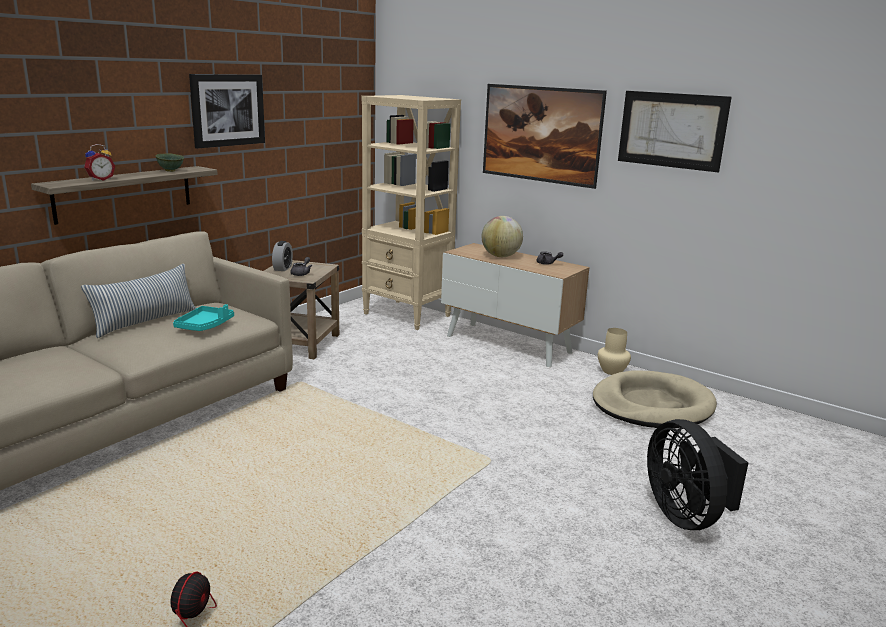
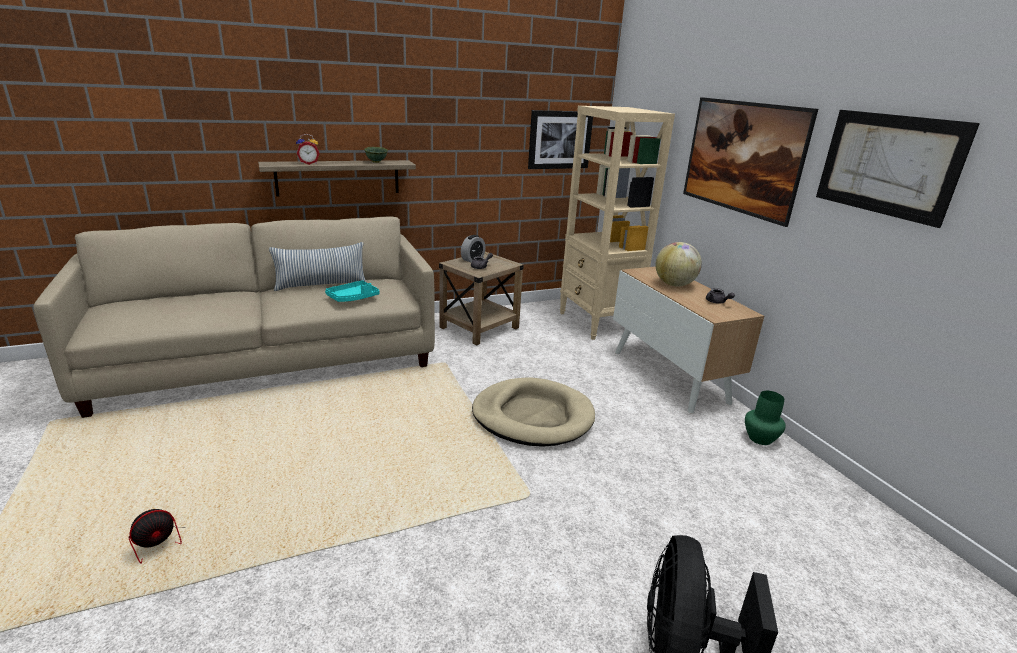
camera: 30 degrees right, 5 degrees up
picture [189,74,265,149] -> picture moved to [528,110,593,169]
beige dog bed [593,370,717,428] -> beige dog bed moved to [472,377,595,447]
beige vase [598,328,631,375] -> green vase [745,391,786,445]

